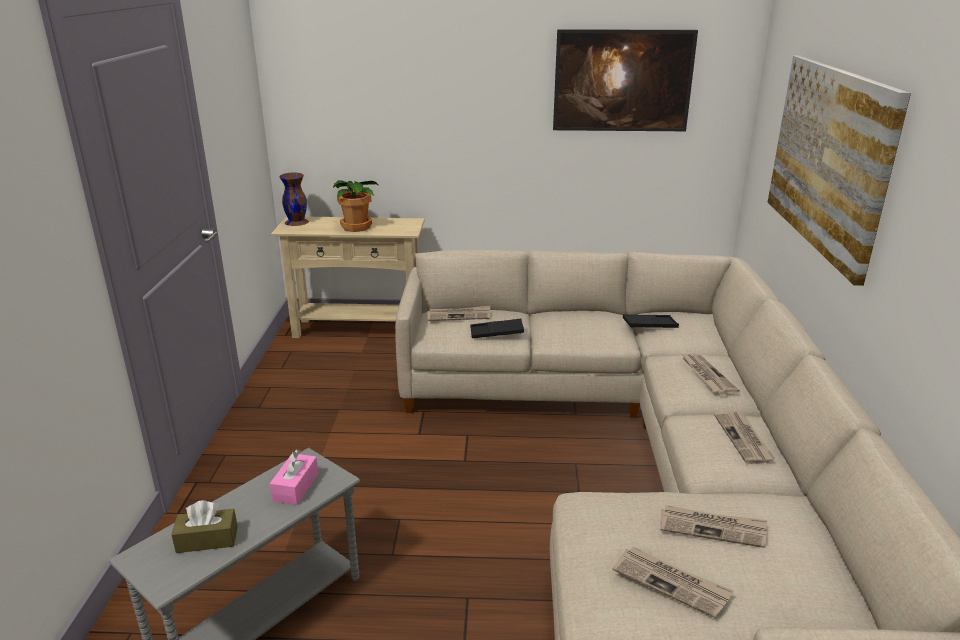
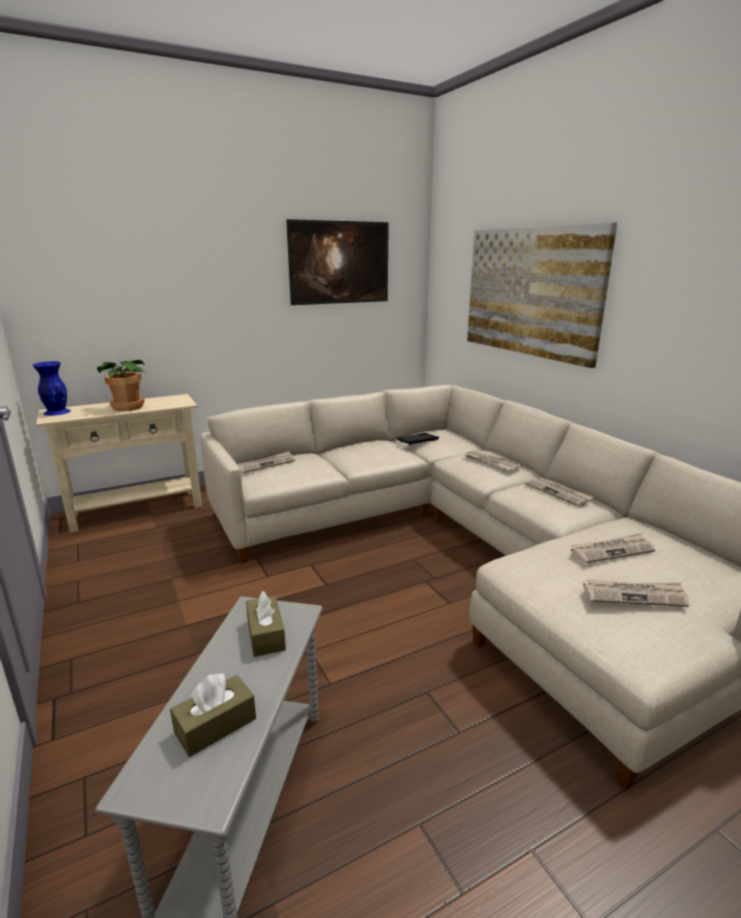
camera: 30 degrees left, 5 degrees down
pink tissue box [270,449,318,505] -> brown tissue box [246,591,286,657]
brown vase [280,173,309,226] -> blue vase [33,361,71,416]
black tray [470,319,524,338] -> none

